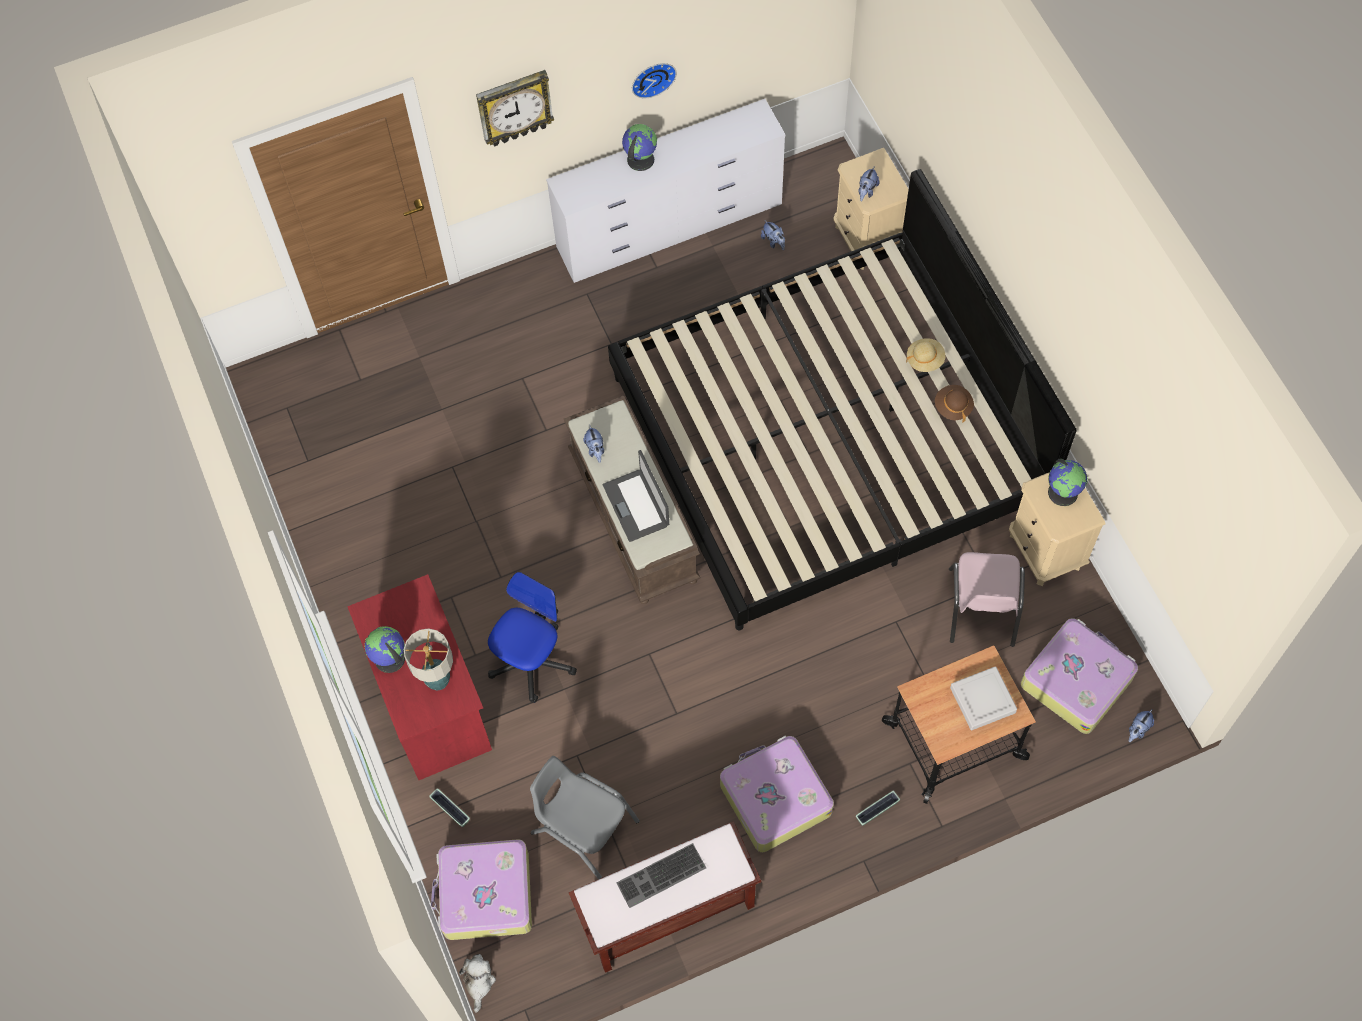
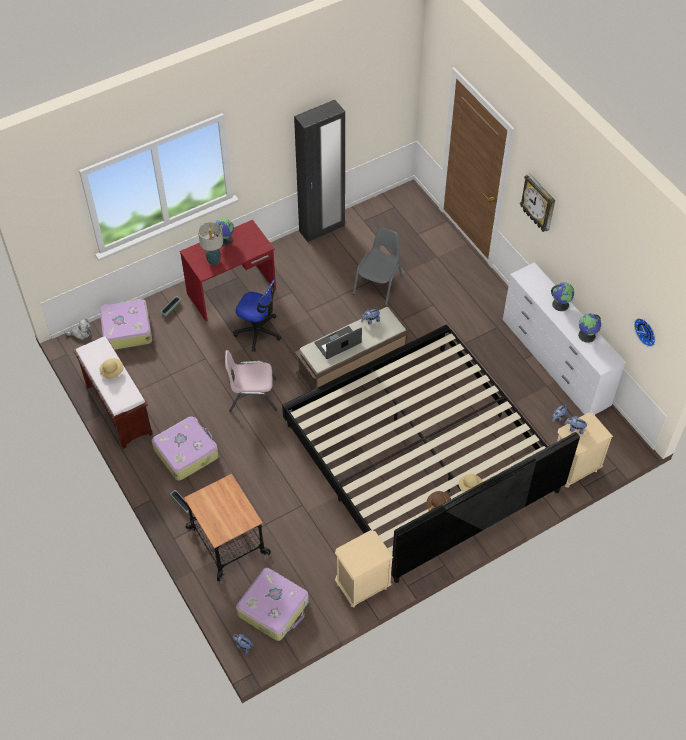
camera: 80 degrees right, 10 degrees down
grey chair [530,756,640,880] -> grey chair moved to [353,227,403,306]
keyboard [616,843,706,908] -> beige hat [100,358,123,379]
wall clock [632,63,677,98] -> wall clock moved to [634,318,655,347]
pink chair [949,552,1025,647] -> pink chair moved to [225,350,277,412]
grey tray [950,666,1017,730] -> none
globe [1048,459,1088,506] -> globe moved to [578,314,601,343]
none -> black wardrobe [294,100,345,242]

